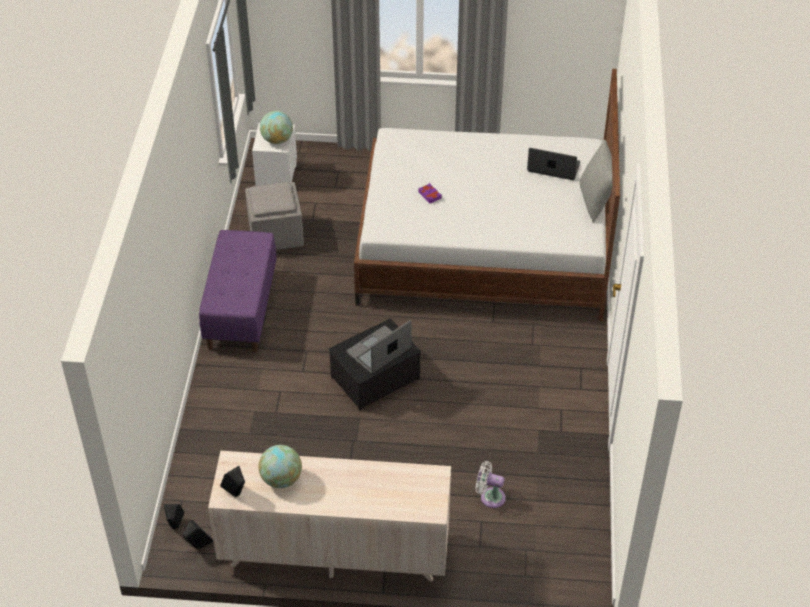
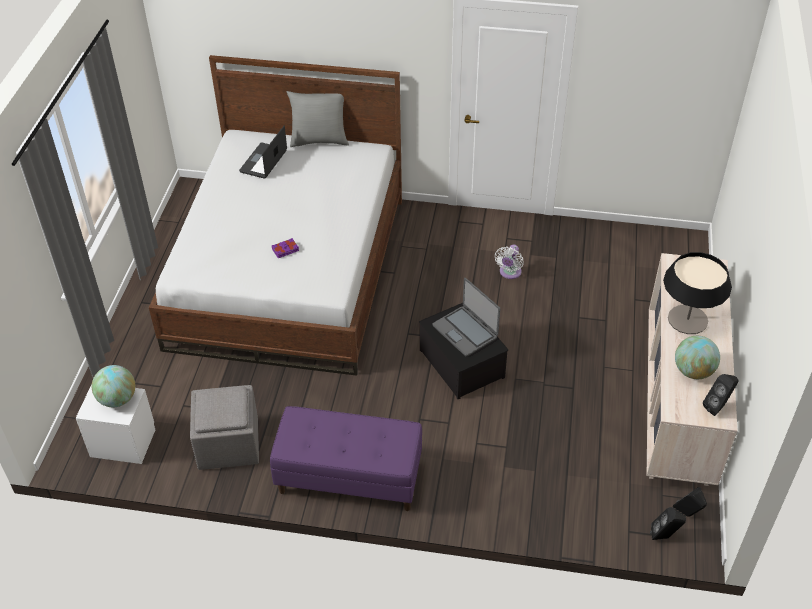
camera: 85 degrees left, 0 degrees up
white fan [476,461,506,508] -> white fan moved to [495,244,524,279]
none -> table lamp [663,252,732,334]

